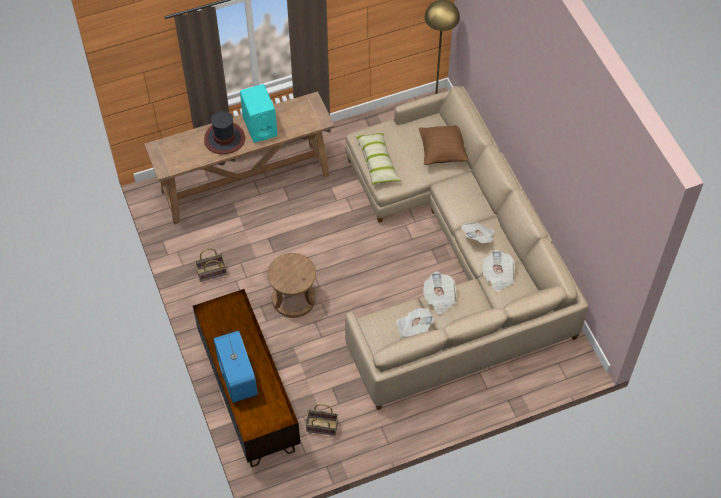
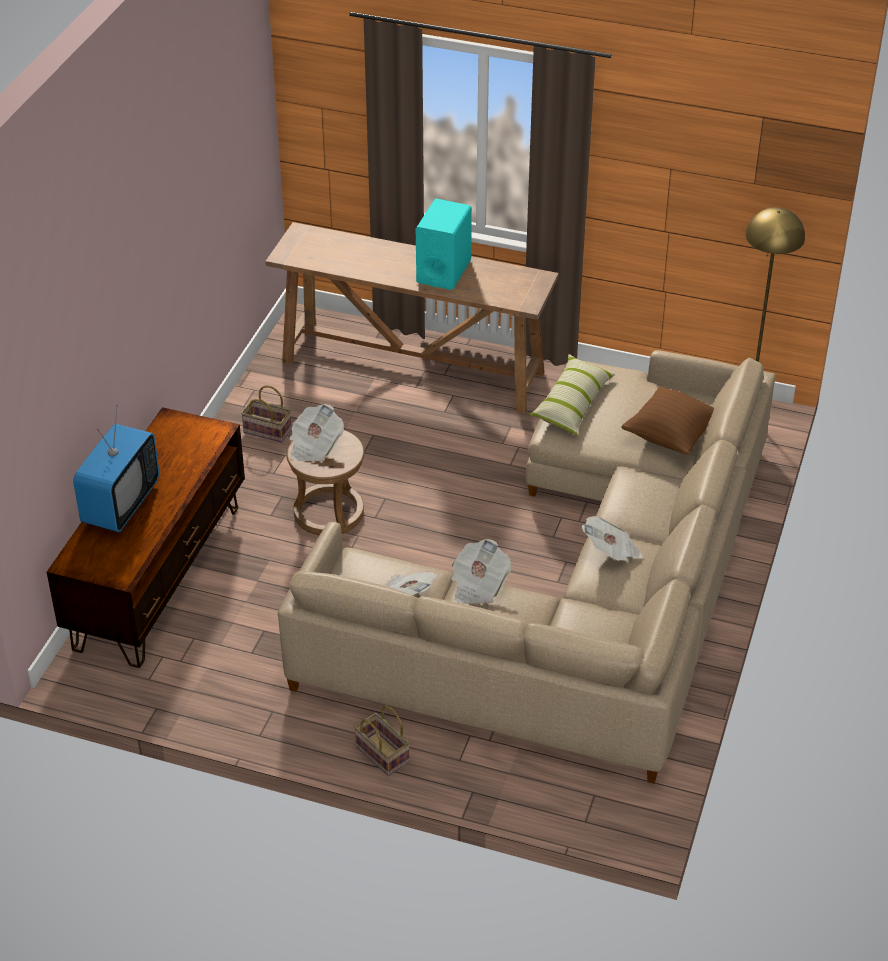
camera: 40 degrees right, 15 degrees down
hat [204,111,245,154] -> none
basket [305,404,338,436] -> basket moved to [354,705,410,776]
newspaper [482,250,515,292] -> newspaper moved to [289,404,344,462]

